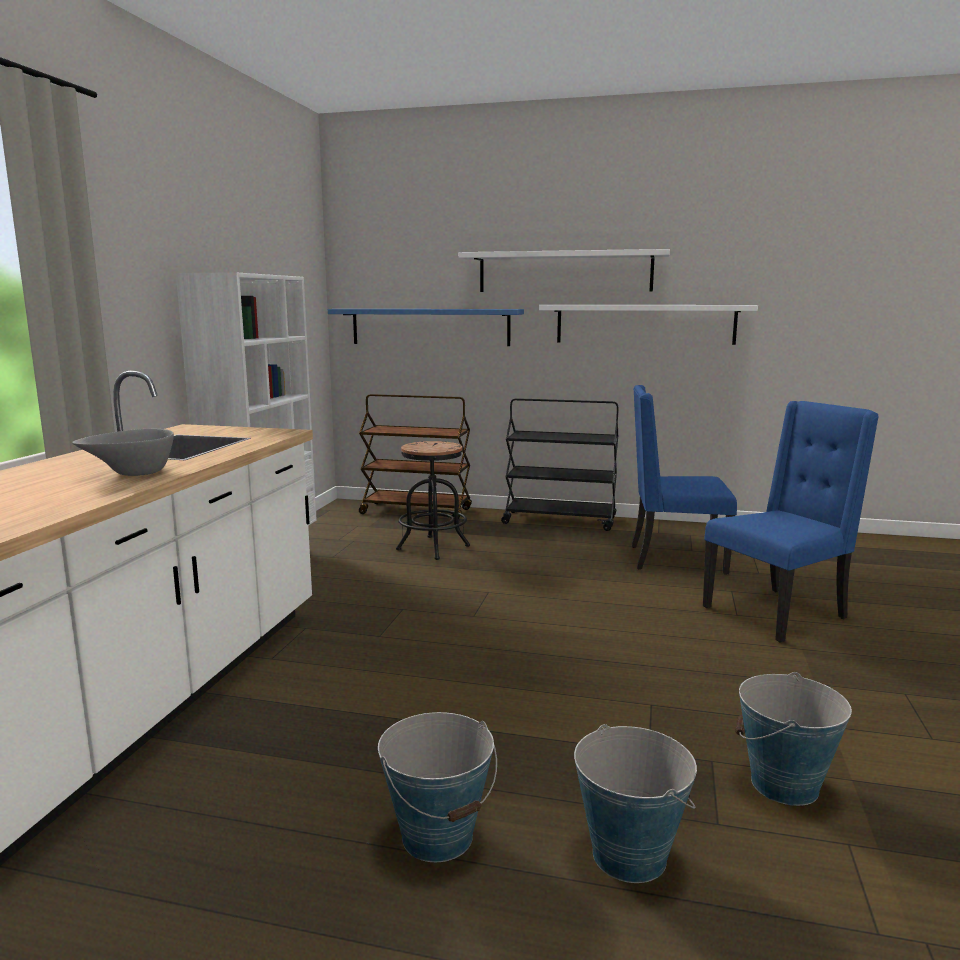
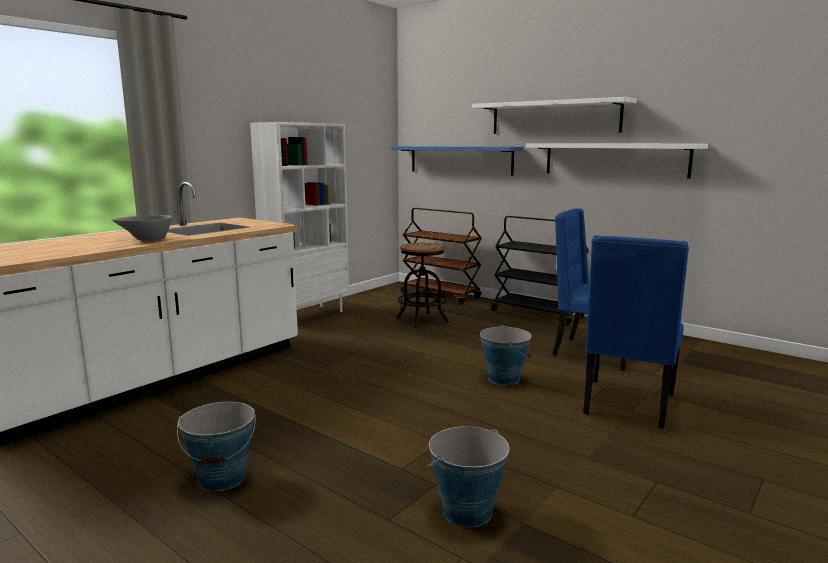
camera: 25 degrees right, 0 degrees up
bucket [574,724,697,883] -> bucket moved to [480,325,532,385]
blue chair [703,401,879,643] -> blue chair turned 120 degrees clockwise [583,235,689,429]

